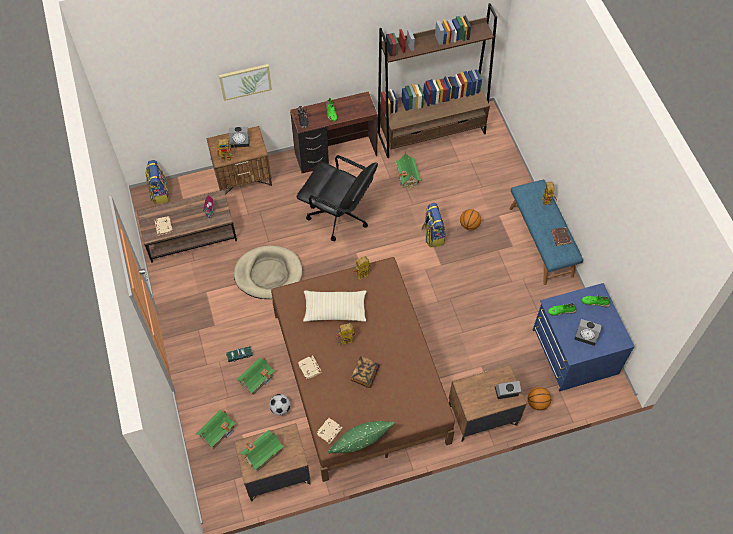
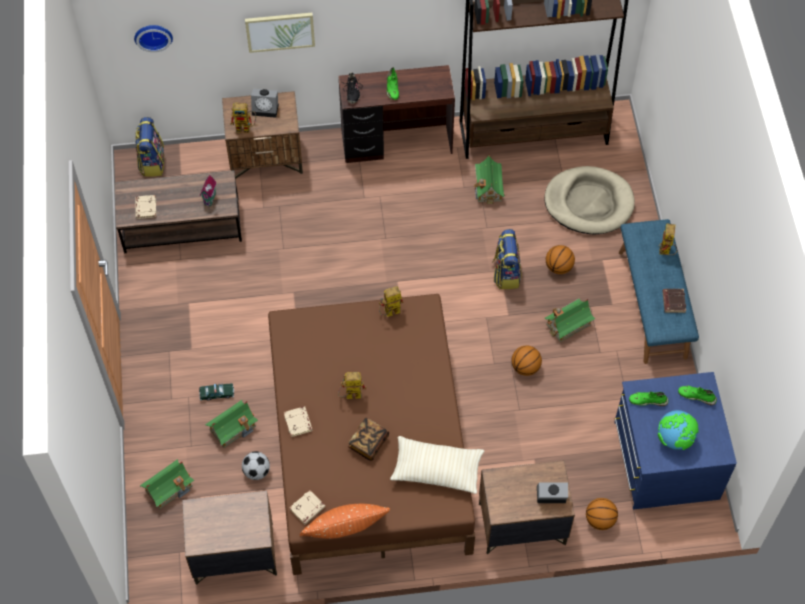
camera: 10 degrees right, 0 degrees up
beige dog bed [234,245,303,299] -> beige dog bed moved to [544,166,635,234]
toy house [240,430,284,471] -> toy house moved to [544,299,595,342]
black office chair [296,155,378,241] -> none
beige pillow [303,290,367,322] -> beige pillow moved to [390,436,485,494]
green pillow [328,421,395,454] -> orange pillow [300,504,390,539]
alarm clock [574,319,602,346] -> globe [658,410,698,450]
none -> wall clock [134,25,173,52]
none -> basketball [511,345,542,376]

